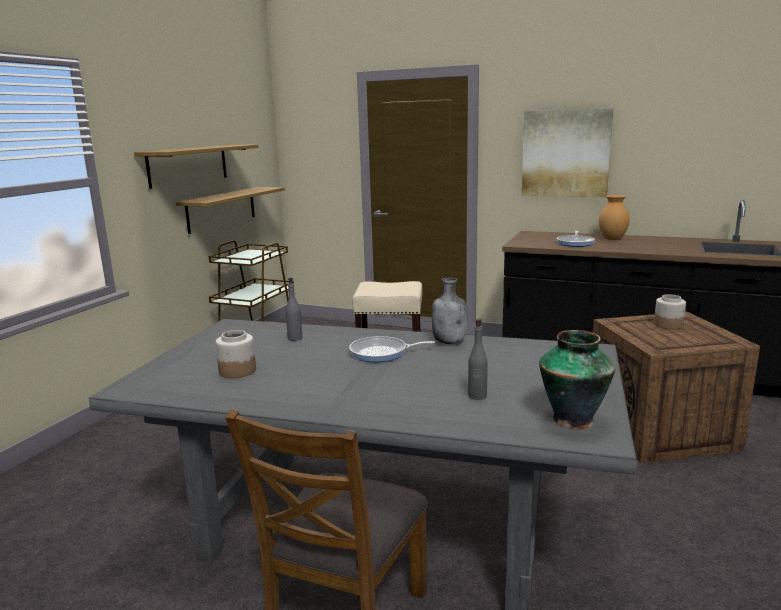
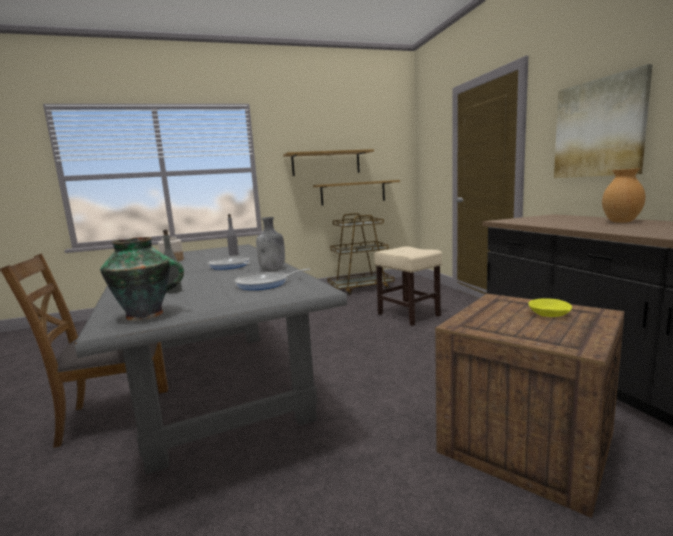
camera: 50 degrees right, 5 degrees down
frying pan [557,231,595,247] -> frying pan moved to [235,269,310,290]
jar [654,294,686,329] -> yellow bowl [528,298,572,317]

